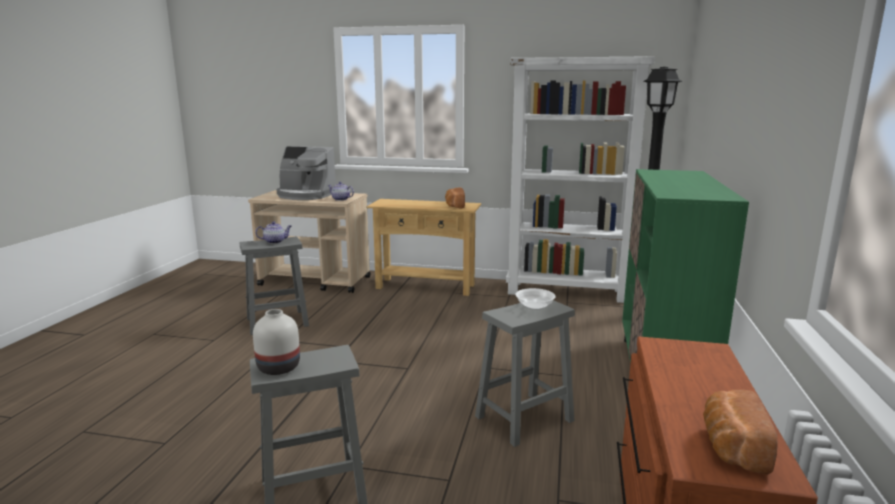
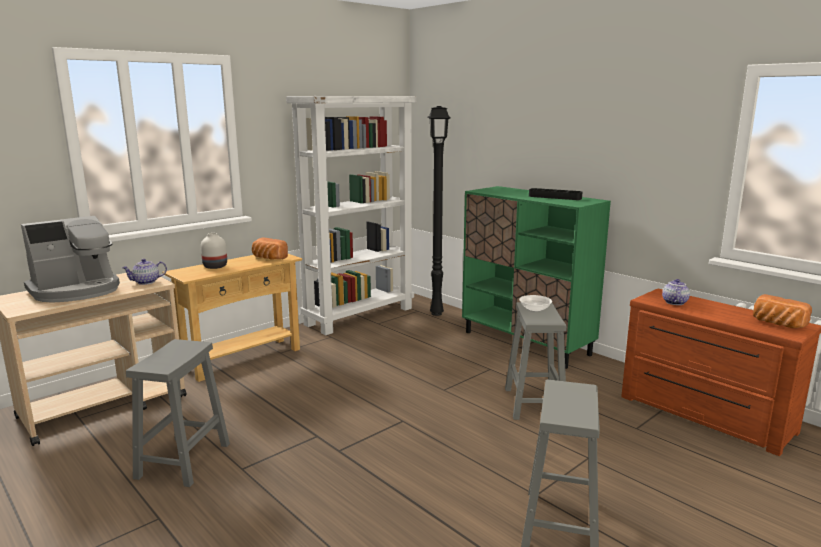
camera: 55 degrees left, 0 degrees up
white vase [253,309,300,375] -> white vase moved to [201,233,227,269]
teapot [255,221,291,244] -> teapot moved to [662,279,690,305]
none -> black tray [529,188,582,200]

